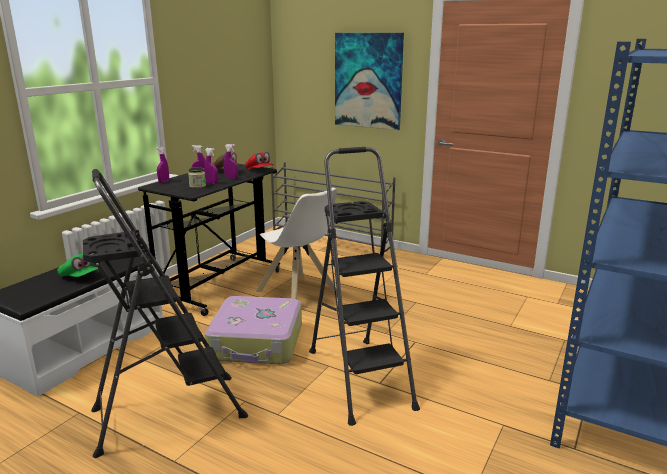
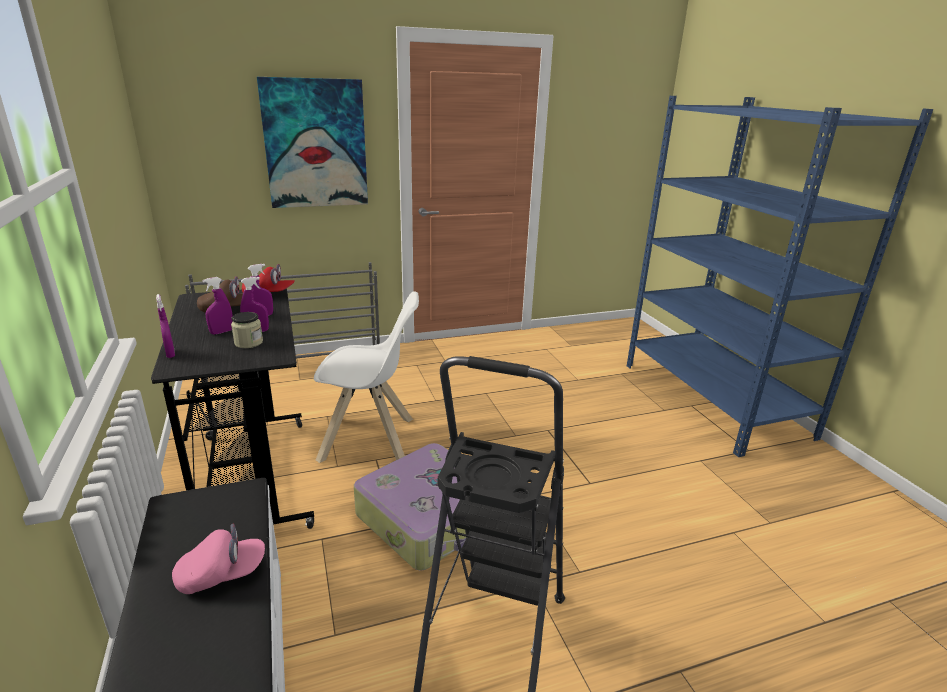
camera: 50 degrees left, 5 degrees up
green cap [58,254,98,277] -> pink cap [172,524,265,594]
step ladder [309,147,420,426] -> none

